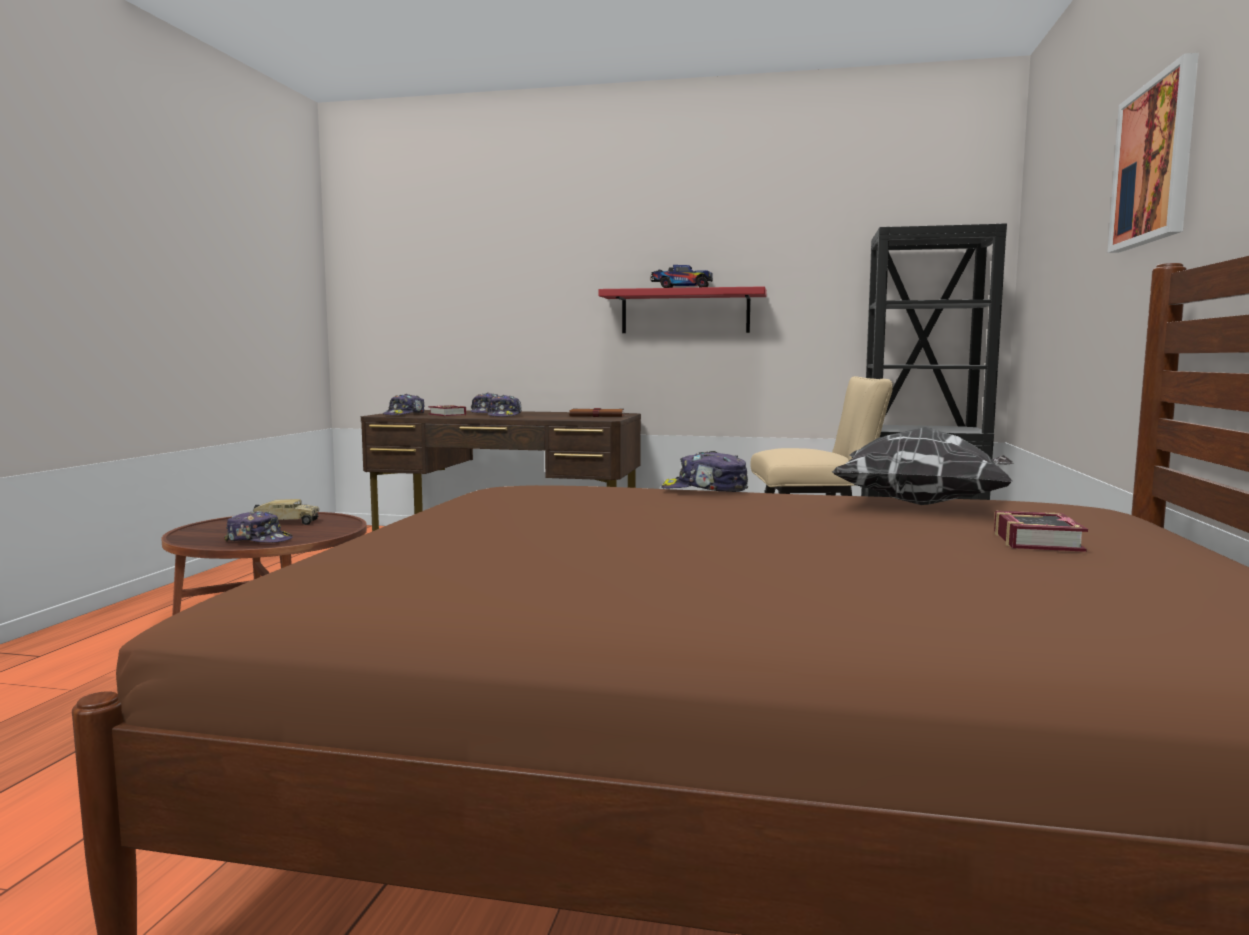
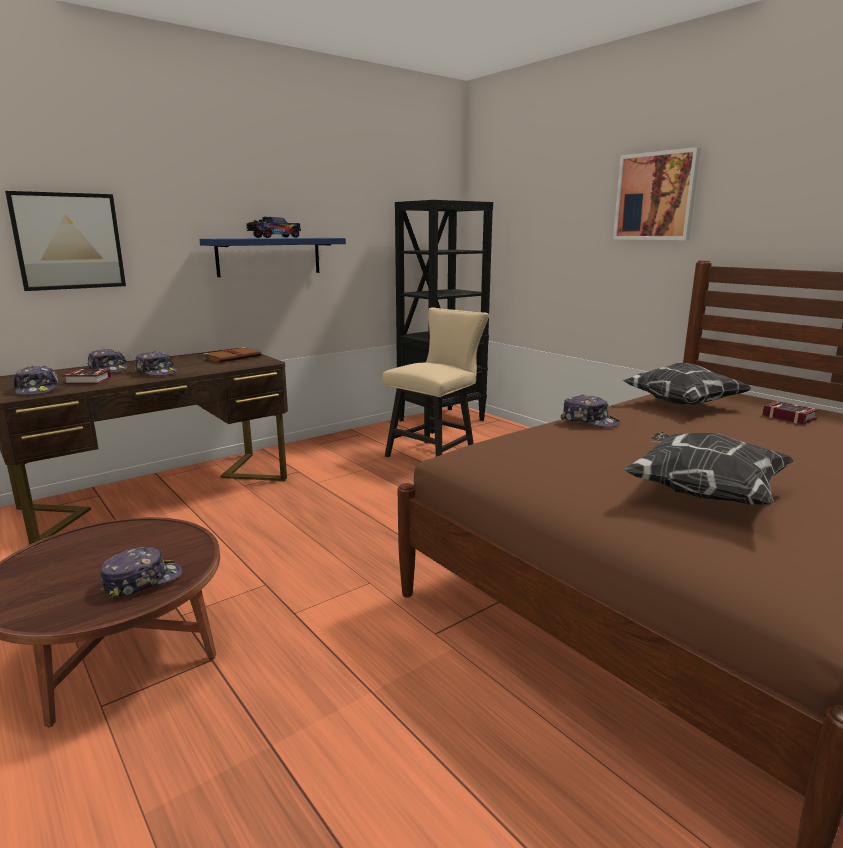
camera: 50 degrees left, 10 degrees up
toy truck [253,499,319,525] -> none
red shelf [598,286,767,333] -> blue shelf [200,238,346,277]
cap [661,451,748,492] -> cap turned 105 degrees counterclockwise [560,395,620,427]
none -> picture [5,191,126,291]
none -> pillow [622,431,794,505]

